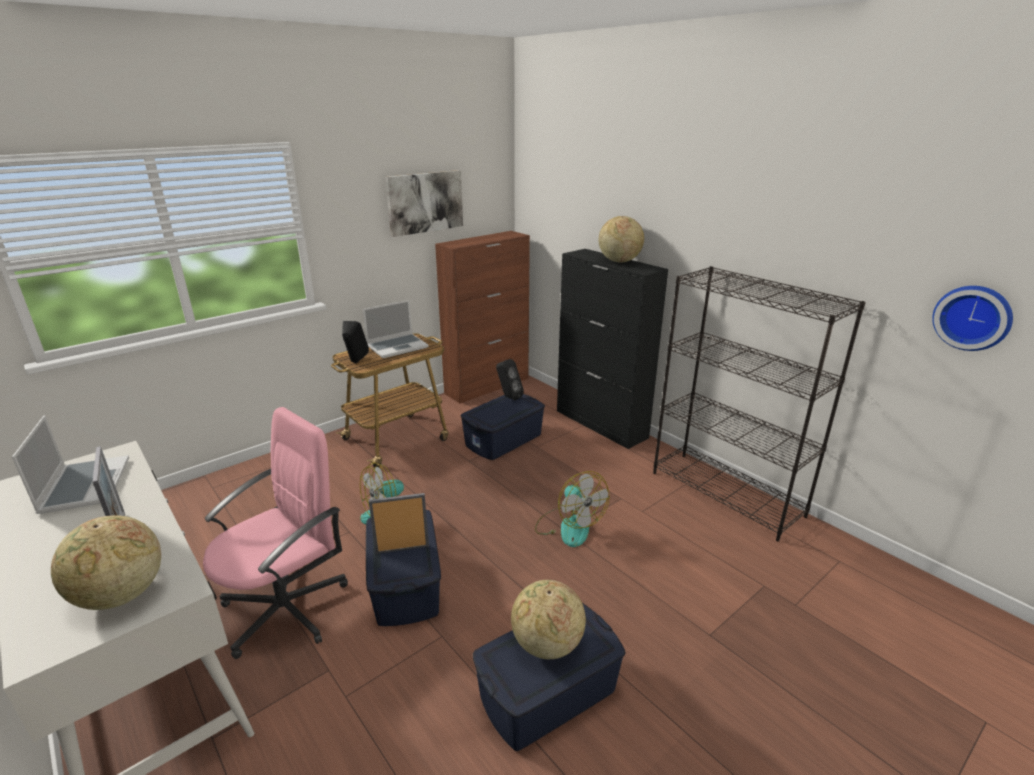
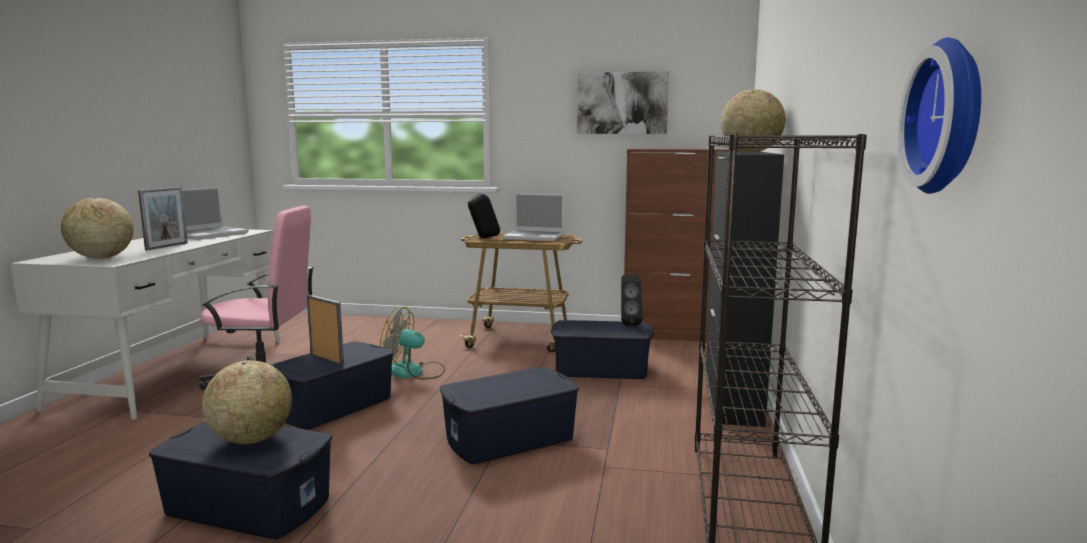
camera: 50 degrees right, 15 degrees down
fan [535,471,609,547] -> blue storage box [440,367,579,464]

